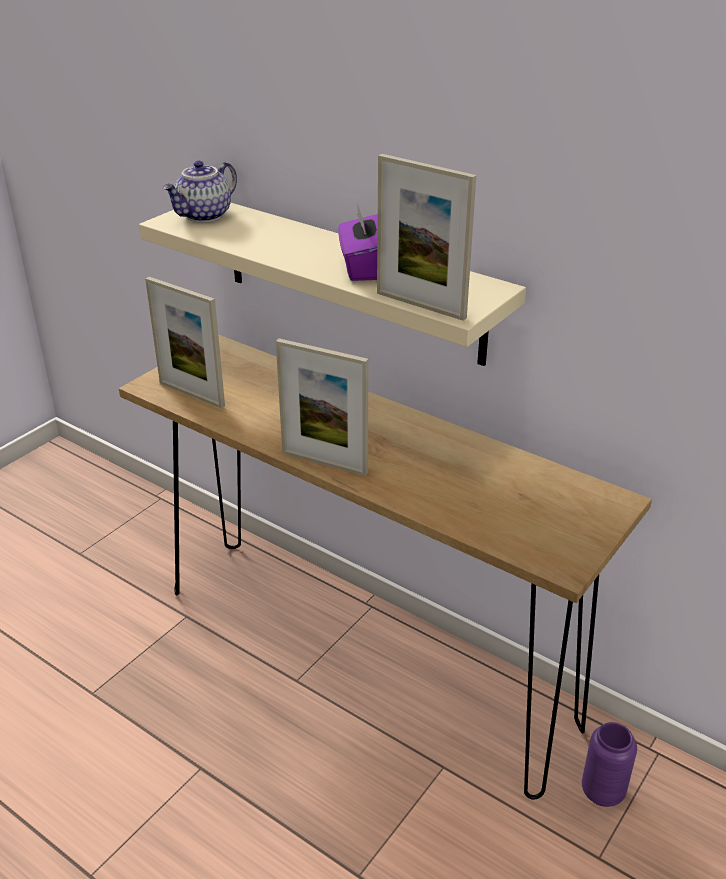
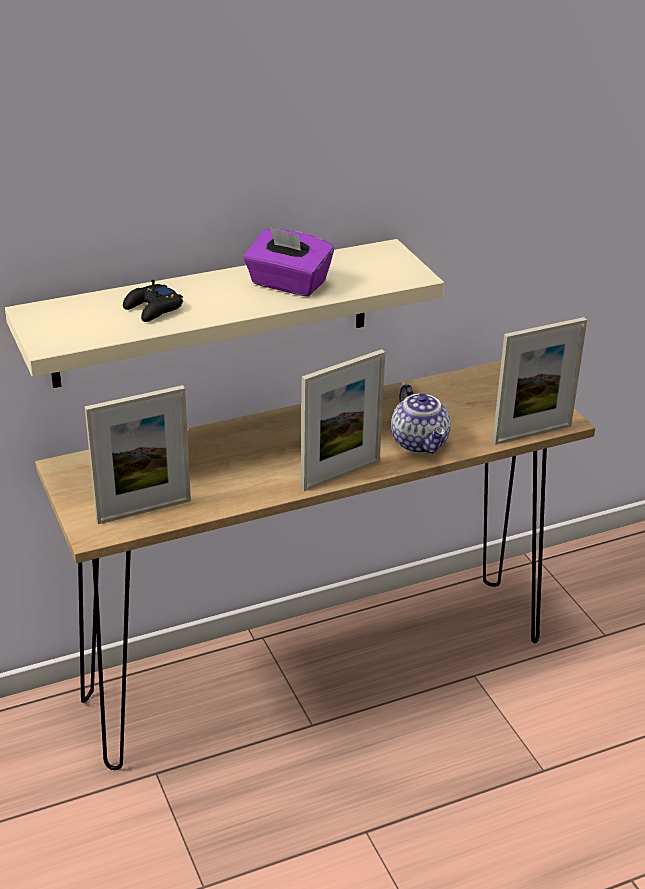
camera: 60 degrees left, 0 degrees up
teapot [163,161,237,222] -> teapot moved to [391,384,451,454]
picture frame [377,154,476,321] -> picture frame moved to [492,317,587,445]
purple vase [582,722,637,807] -> none
none -> black game controller [123,280,183,322]

